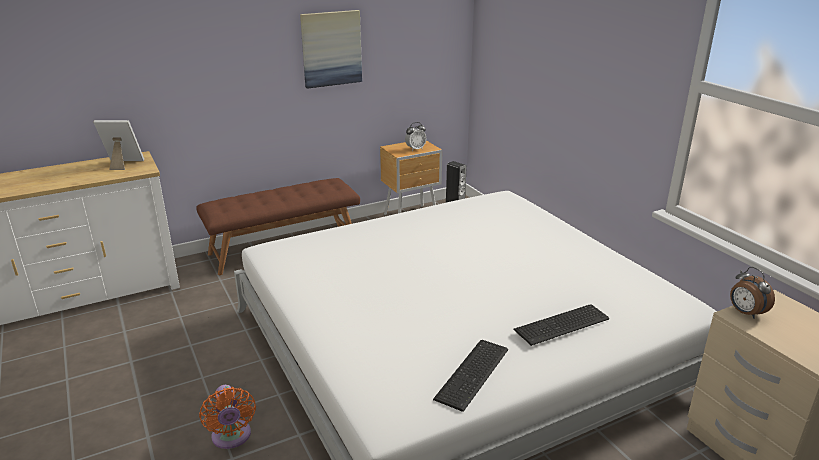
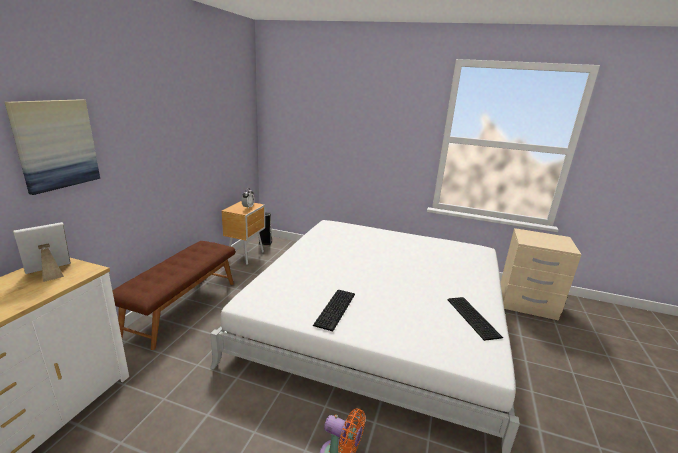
camera: 45 degrees left, 5 degrees down
picture [300,10,362,89] -> picture moved to [5,99,100,195]
keyboard [514,304,609,346] -> keyboard moved to [313,290,355,331]
alarm clock [730,267,775,319] -> none

